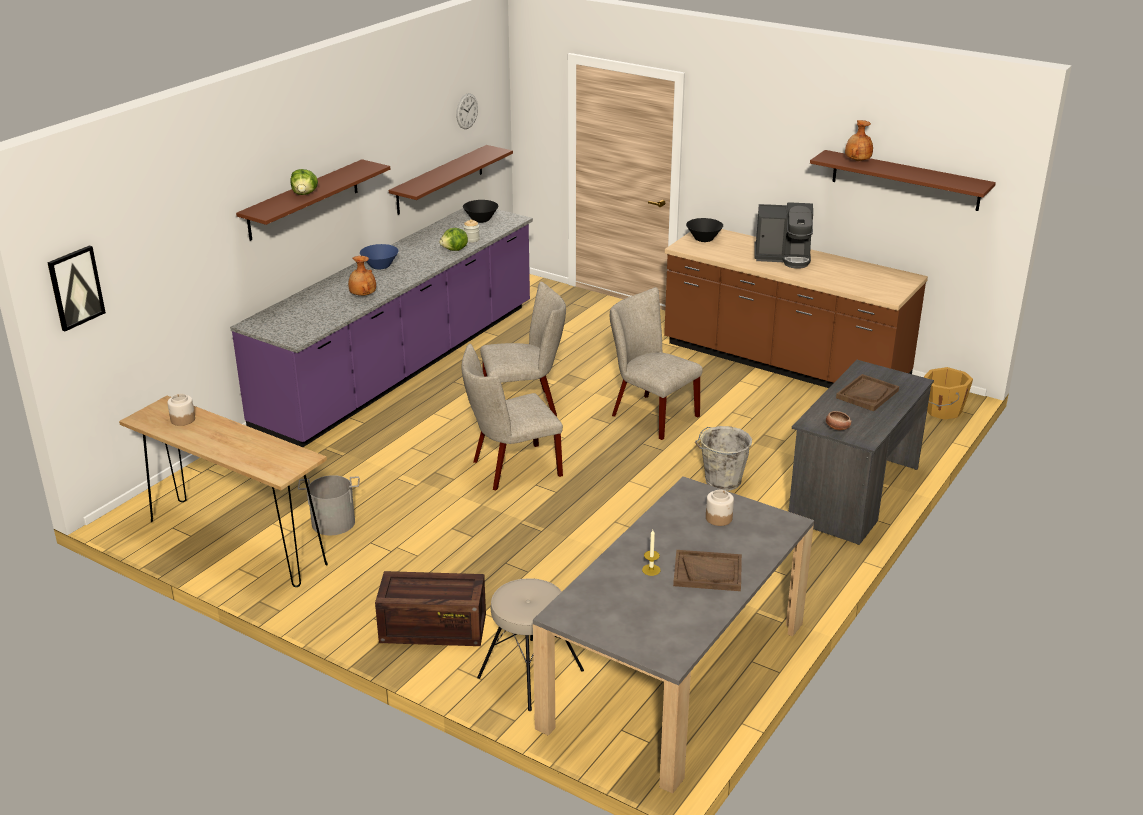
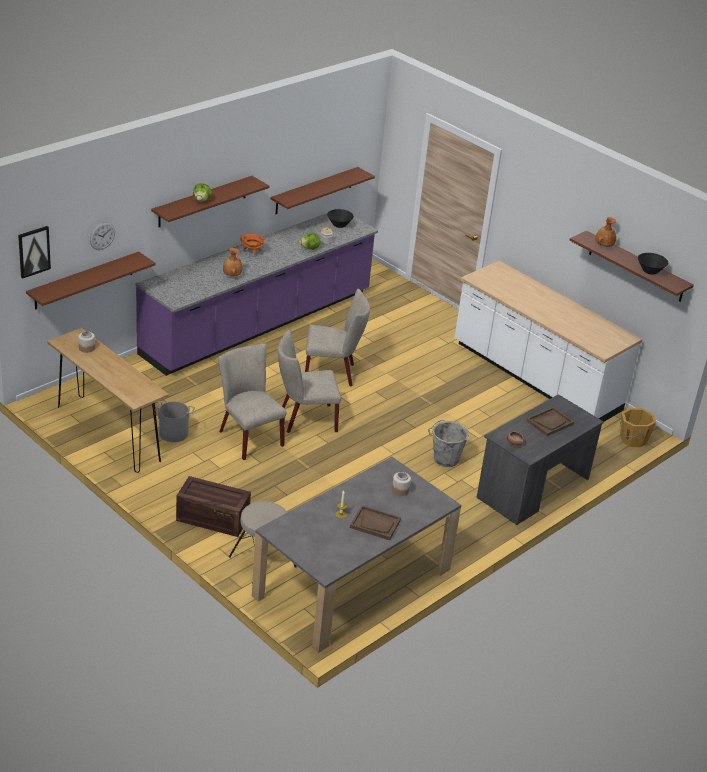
camera: 10 degrees right, 5 degrees up
blue bowl [360,244,399,270] -> orange cooking pot [240,234,266,254]
wall clock [456,93,478,129] -> wall clock moved to [90,222,115,250]
beige chair [610,287,703,440] -> beige chair moved to [218,343,287,460]
brown counter [664,229,928,388] -> white counter [454,261,642,422]
black bowl [686,218,723,242] -> black bowl moved to [638,253,668,275]
coffee machine [754,202,813,269] -> none
none -> brown shelf [26,252,156,310]

